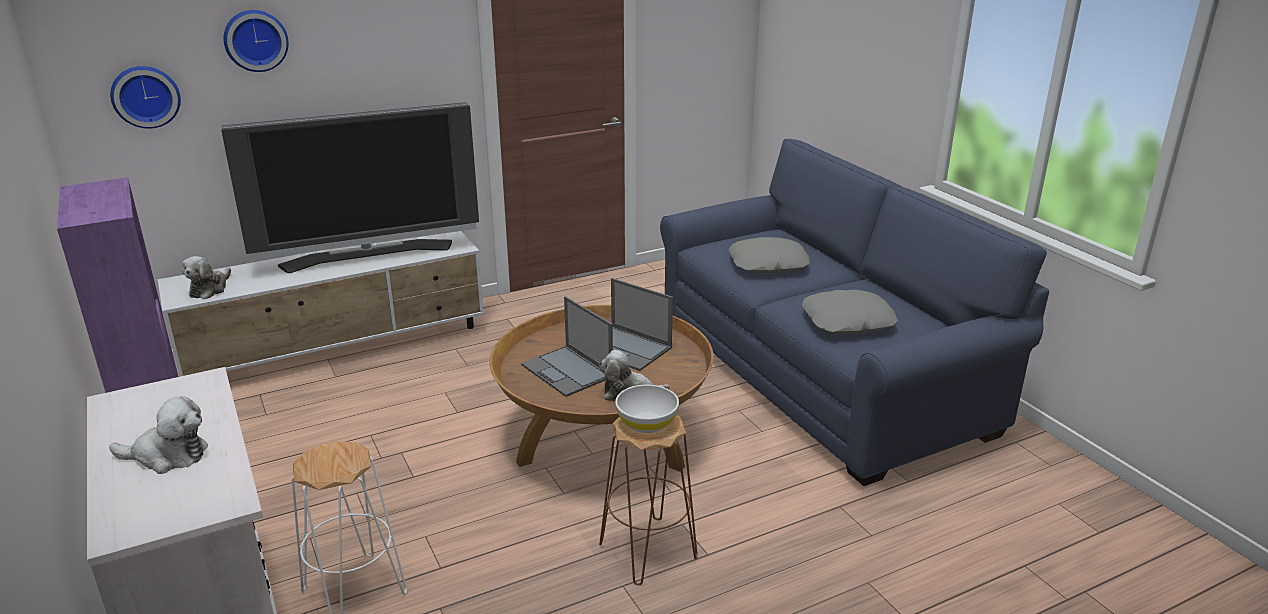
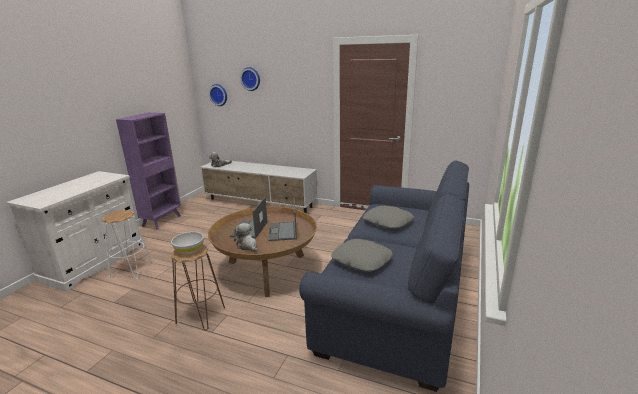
camera: 50 degrees right, 5 degrees down
plush toy [109,396,208,474] -> none
television [221,102,479,273] -> none

